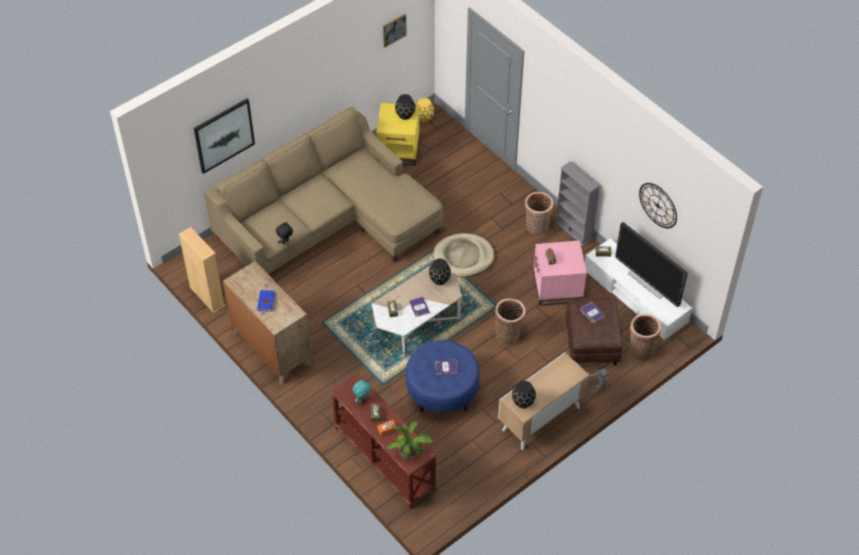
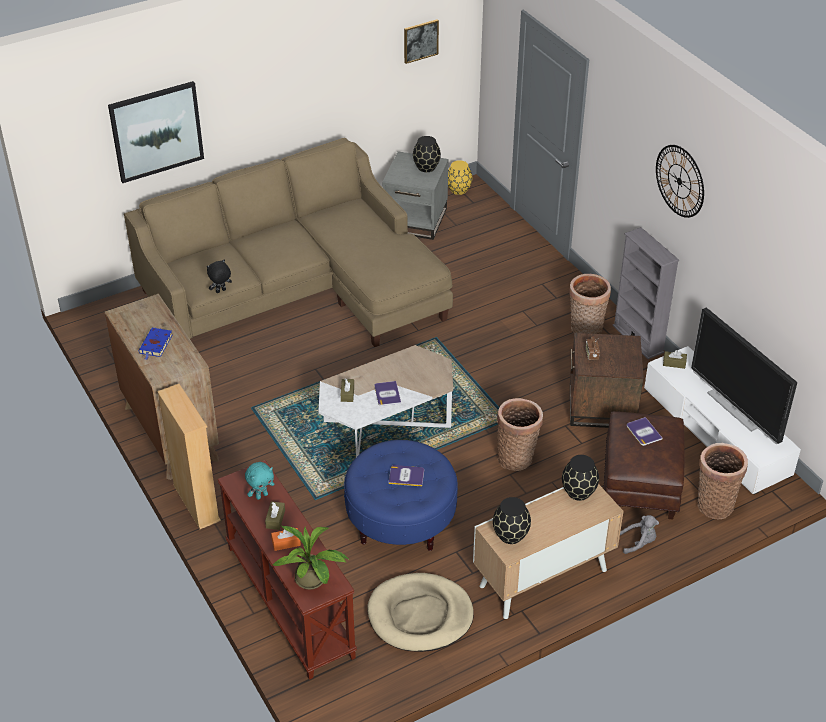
camera: 10 degrees right, 10 degrees down
beige bookcase [178,227,225,313] -> beige bookcase moved to [157,384,221,529]
yellow side table [376,103,420,165] -> grey side table [382,151,448,240]
black vase [429,259,451,285] -> black vase moved to [562,455,599,501]
beige dog bed [433,233,494,277] -> beige dog bed moved to [367,573,474,652]
pink side table [534,240,587,306] -> brown side table [570,333,644,428]
wall clock [639,183,677,228] -> wall clock moved to [656,145,704,218]

